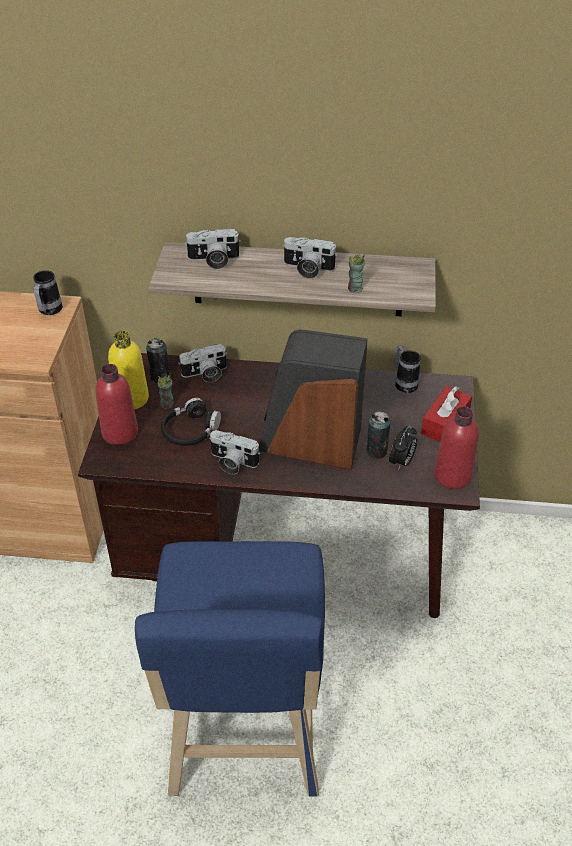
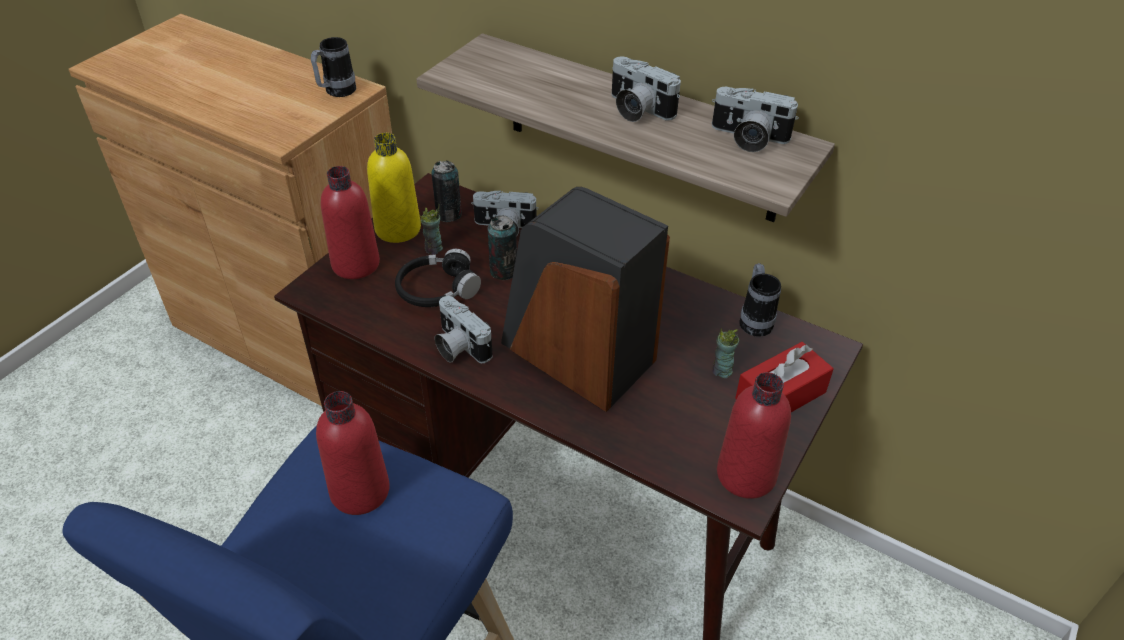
camera: 25 degrees right, 0 degrees up
camera [185,229,241,269] -> camera moved to [712,87,799,152]
cup [348,253,365,293] -> cup moved to [712,328,739,378]
can [366,411,391,459] -> can moved to [488,215,517,280]
alarm clock [389,425,417,469] -> none
none -> red bottle [316,391,390,515]

